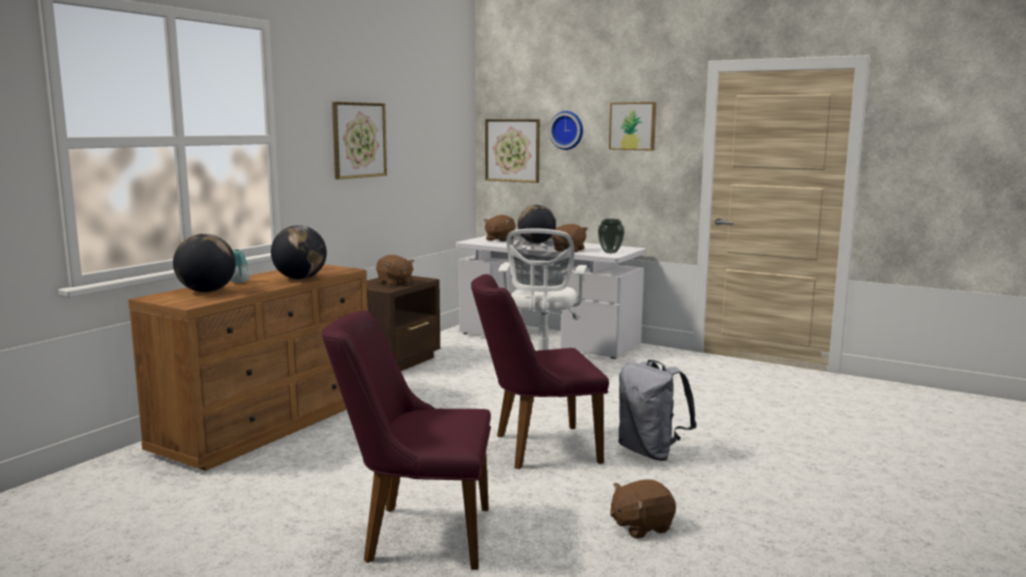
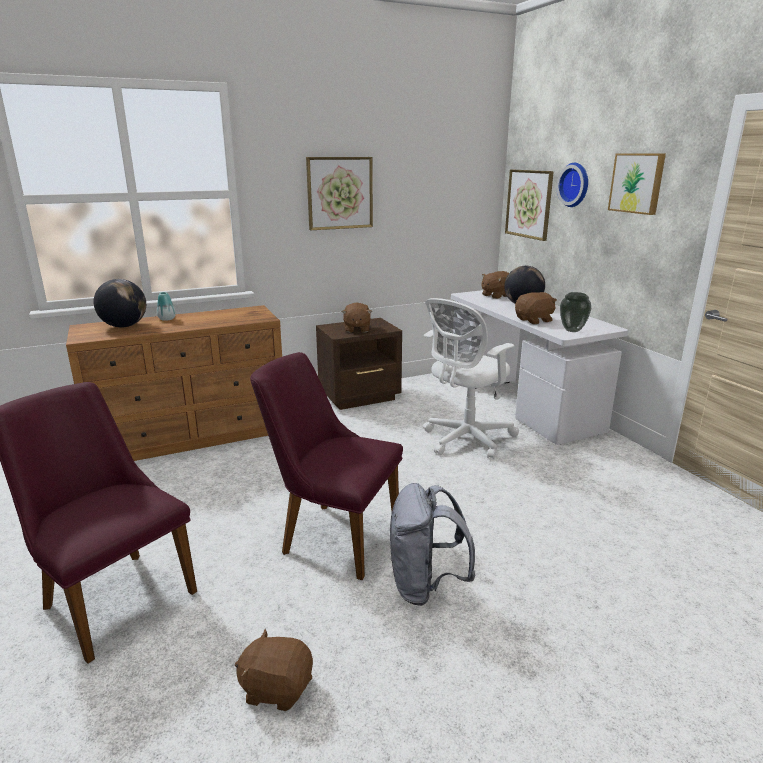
camera: 35 degrees right, 10 degrees up
globe [271,225,327,279] -> none

